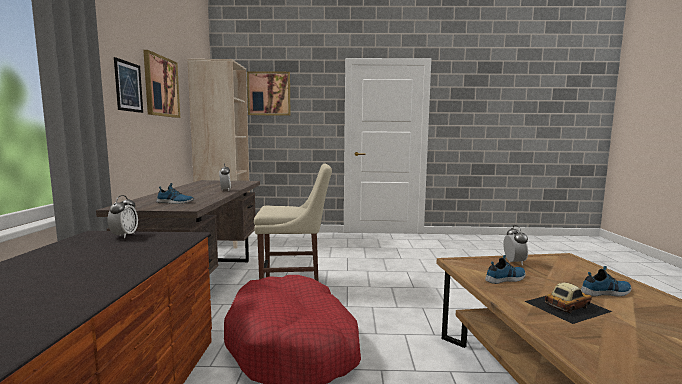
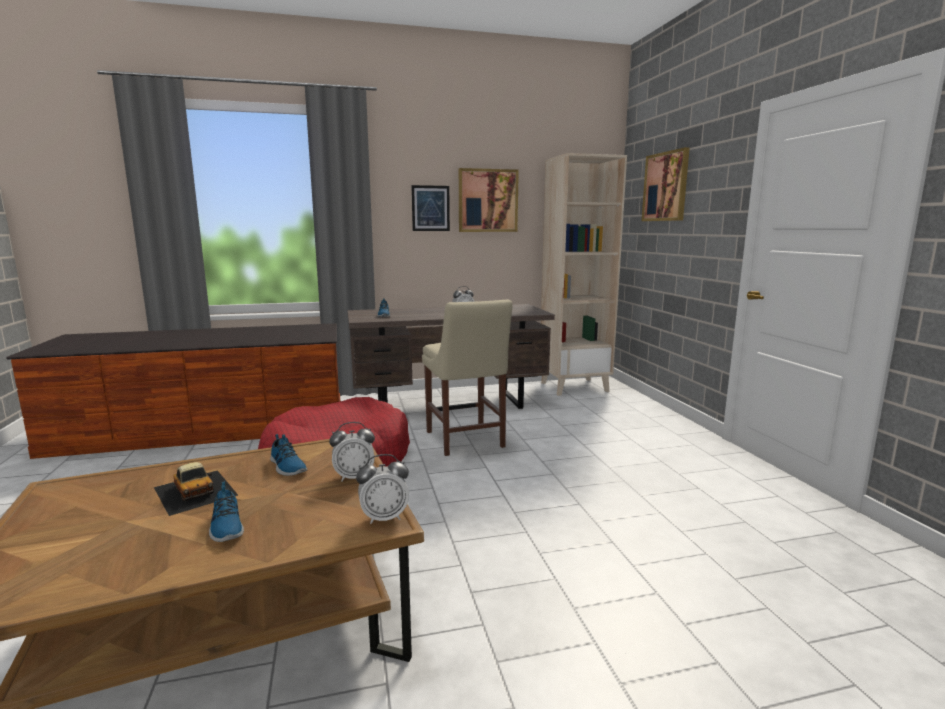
camera: 75 degrees right, 5 degrees up
alarm clock [107,195,138,238] -> alarm clock moved to [356,454,409,524]

